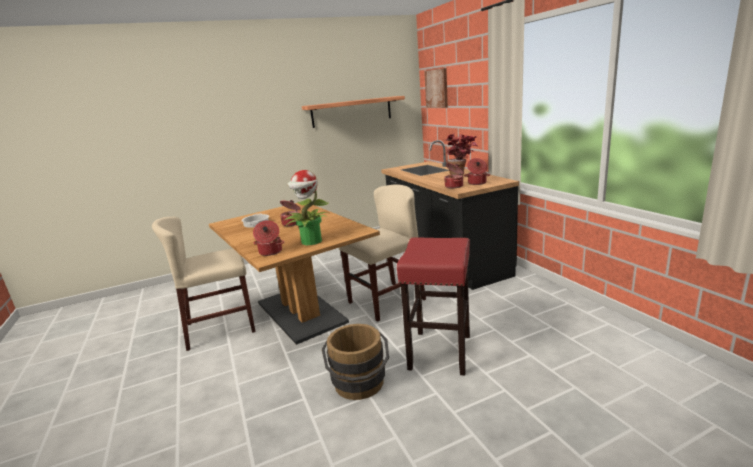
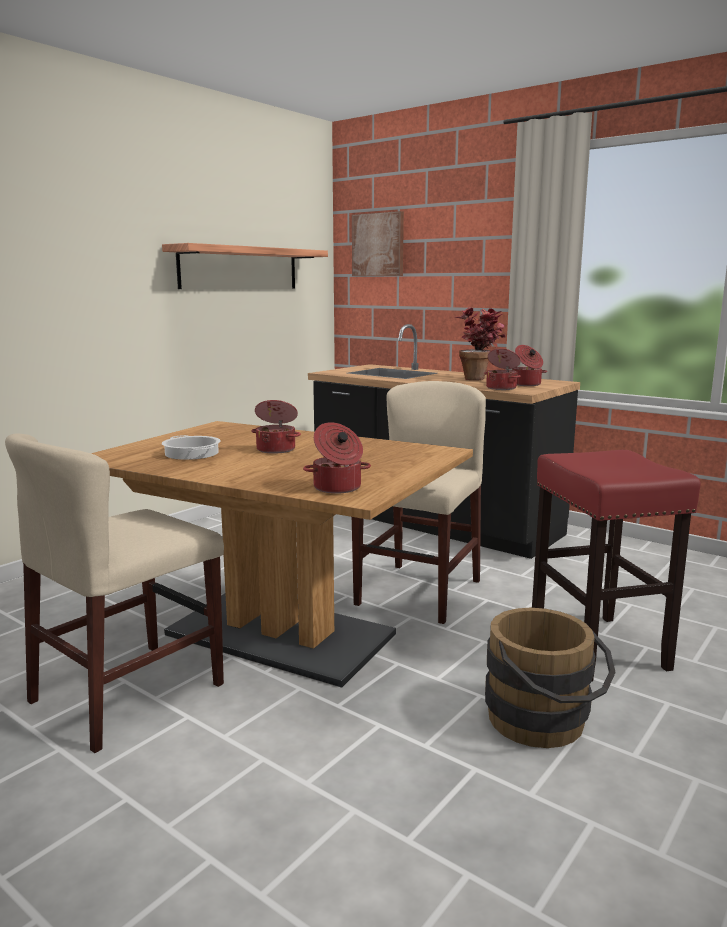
camera: 30 degrees left, 5 degrees down
potted plant [285,170,329,245] -> none

